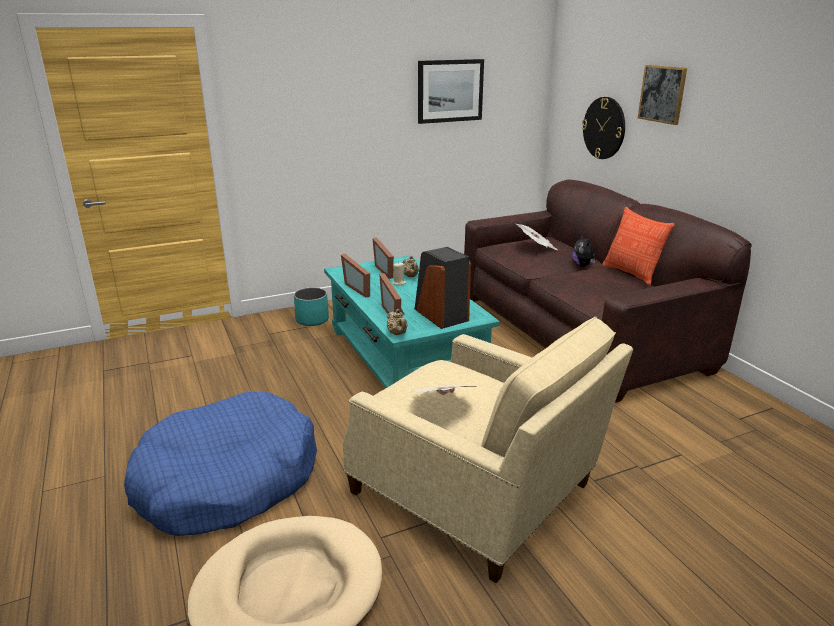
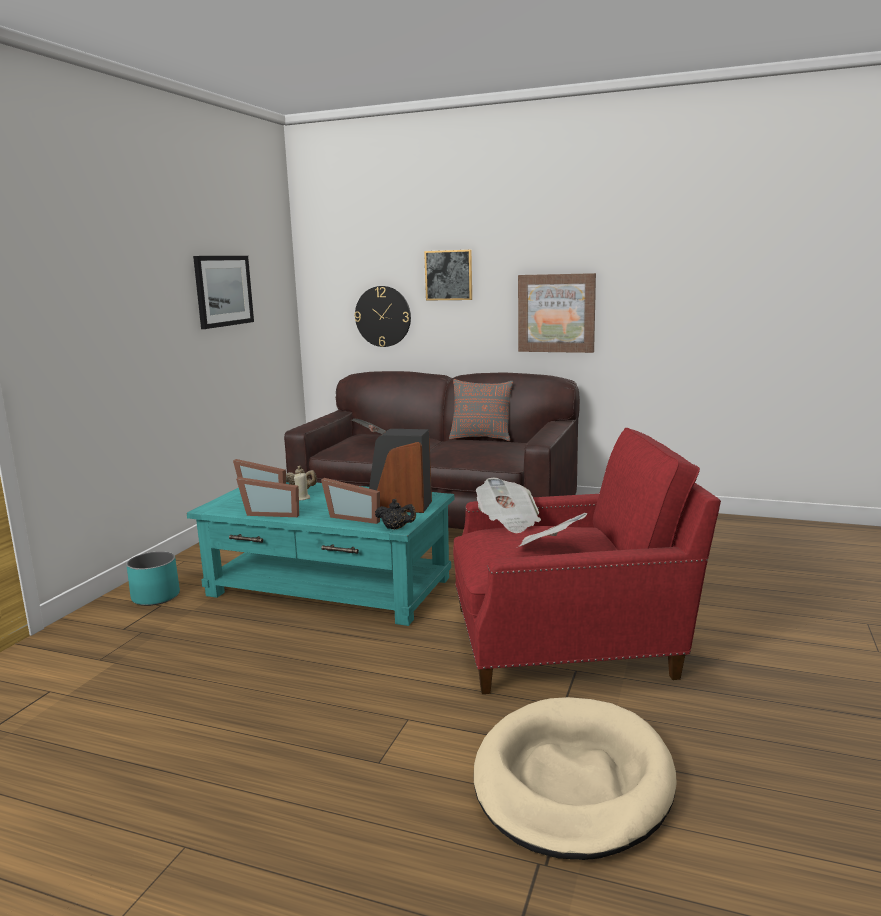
camera: 45 degrees left, 10 degrees down
blue dog bed [124,391,317,536] -> none
beige armchair [343,317,633,583] -> red armchair [453,428,721,694]
beige teapot [387,309,408,335] -> black teapot [375,499,416,529]
plush toy [572,234,596,267] -> none
orange pillow [602,207,675,286] -> grey pillow [449,379,513,441]
none -> newspaper [476,478,541,533]
none -> picture [518,273,596,353]

